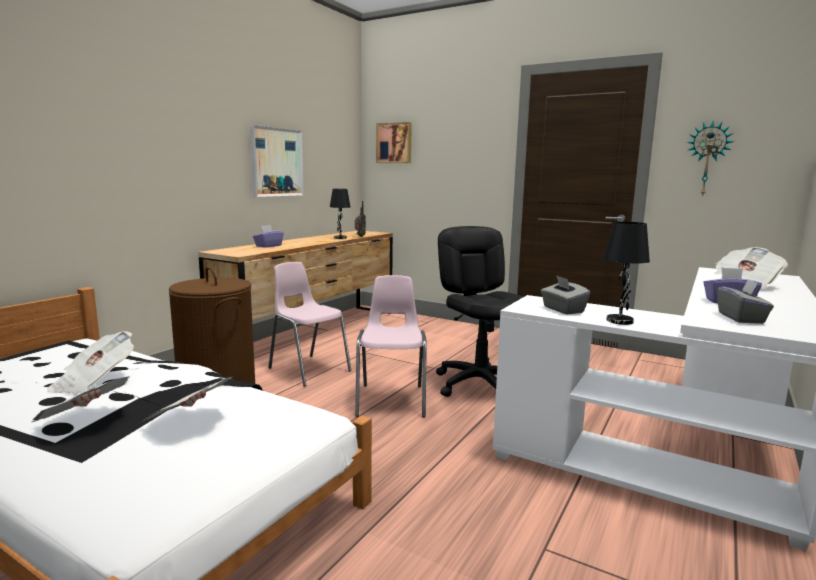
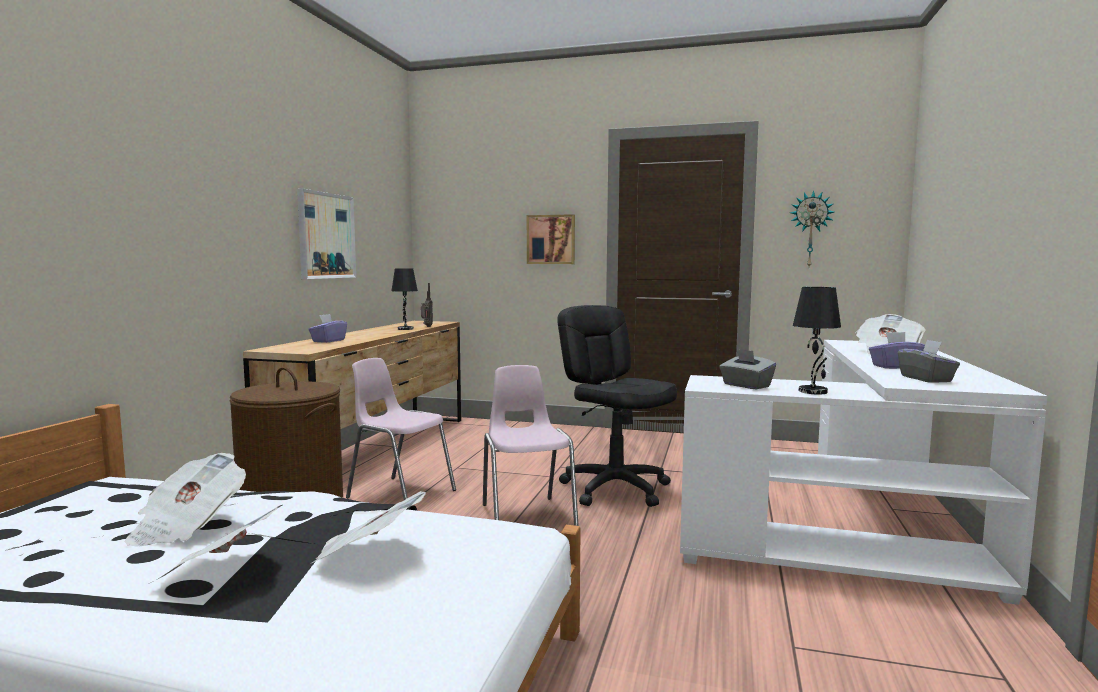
camera: 15 degrees left, 5 degrees down
picture [376,122,412,163] -> picture moved to [527,214,575,264]

